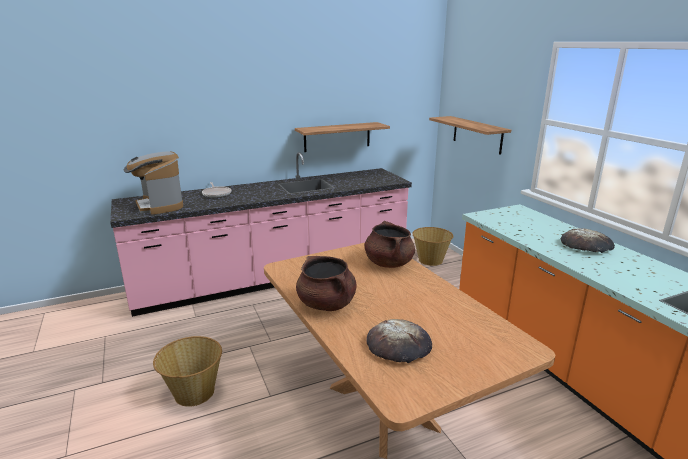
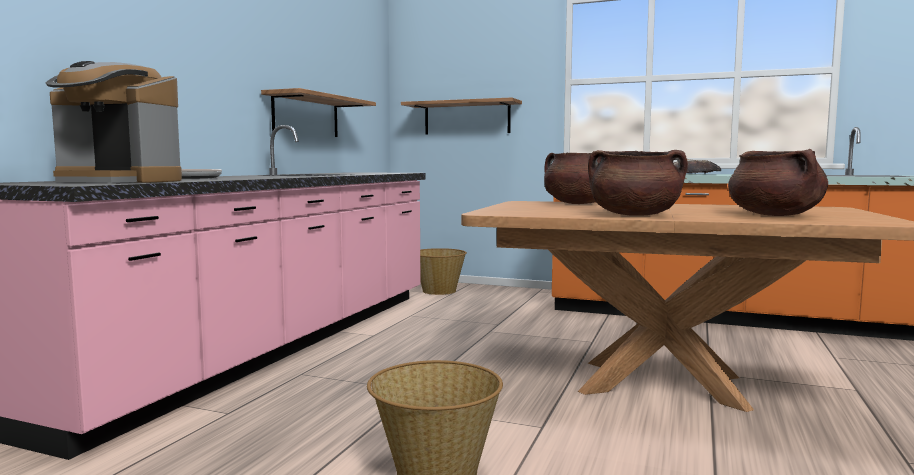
camera: 45 degrees left, 15 degrees down
bread [366,319,432,363] -> brown cooking pot [728,149,828,216]

